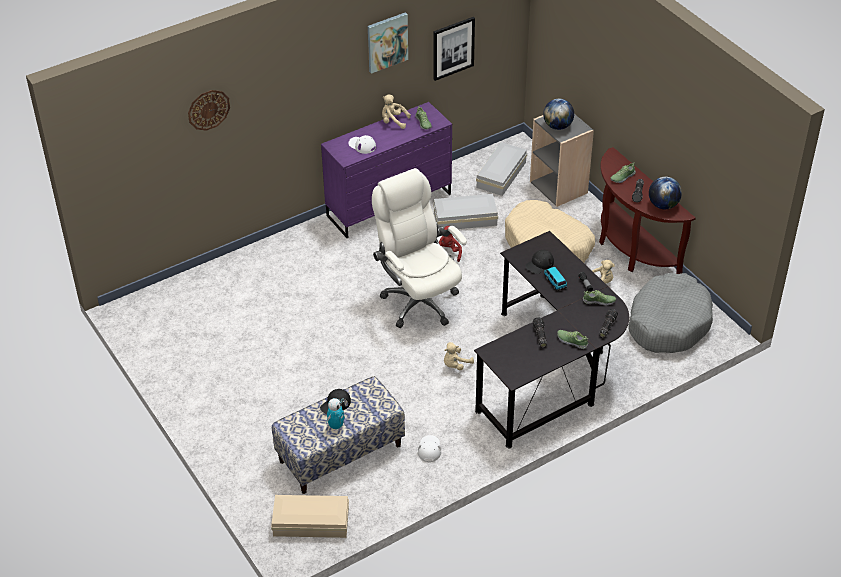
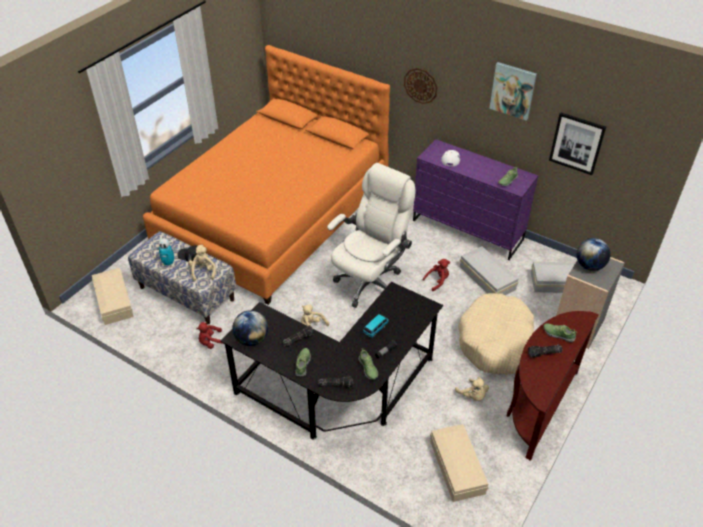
camera: 65 degrees right, 0 degrees up
wall clock [188,90,230,131] -> wall clock moved to [404,68,437,104]
beige plush toy [382,94,411,129] -> beige plush toy moved to [188,245,216,281]
white cap [418,435,441,462] -> red plush toy [196,322,224,349]
black cap [525,250,554,274] -> none
grey dog bed [629,273,713,353] -> beige storage box [430,424,489,502]
globe [649,177,682,209] -> globe moved to [232,310,268,346]
none -> orange bed [143,45,390,305]

